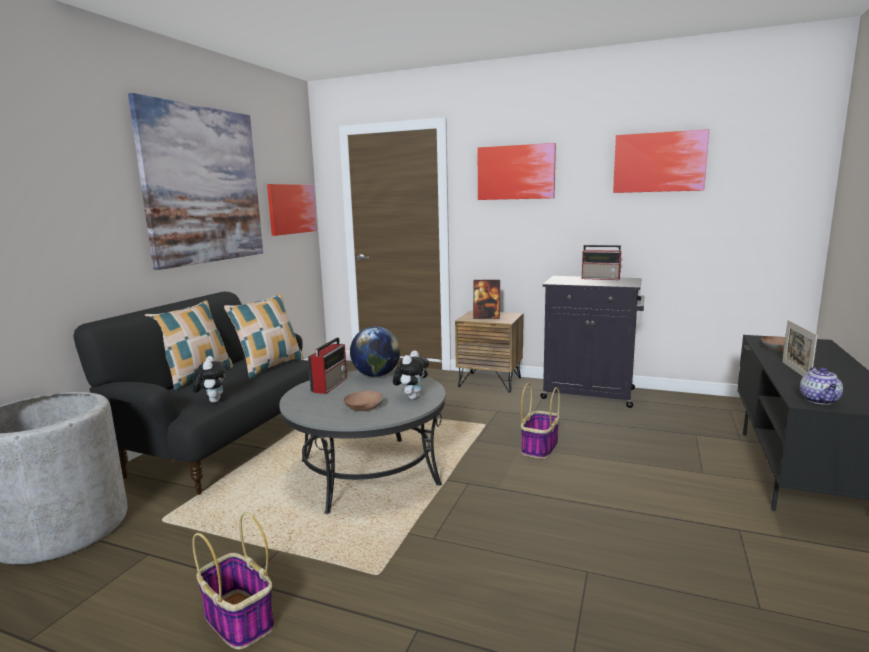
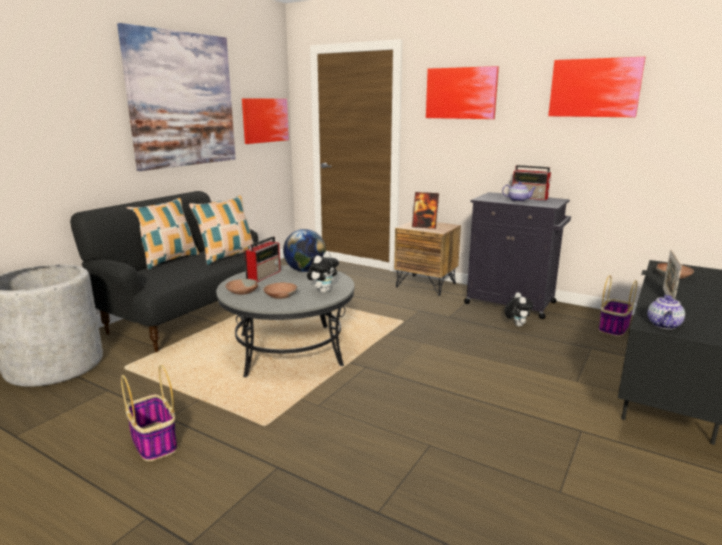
camera: 10 degrees right, 5 degrees up
plush toy [192,356,226,403] -> plush toy moved to [504,292,533,327]
basket [521,383,560,459] -> basket moved to [599,275,637,337]
none -> brown bowl [226,279,258,295]
none -> teapot [502,181,537,202]

